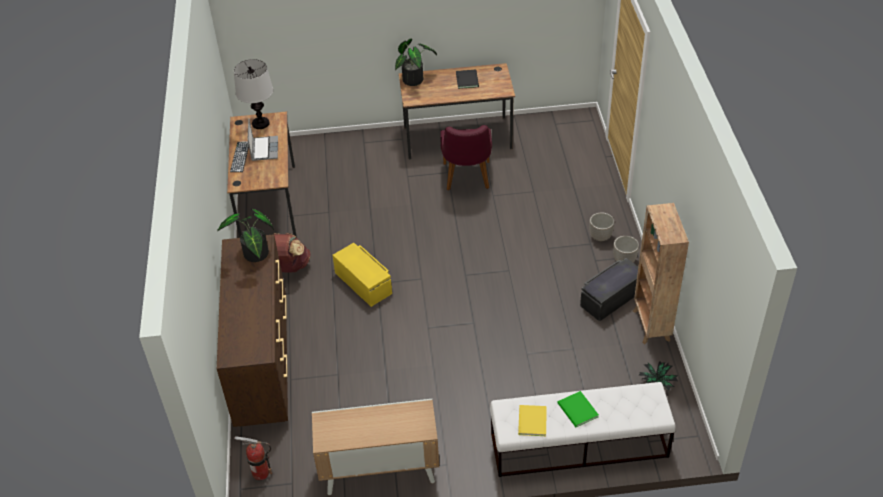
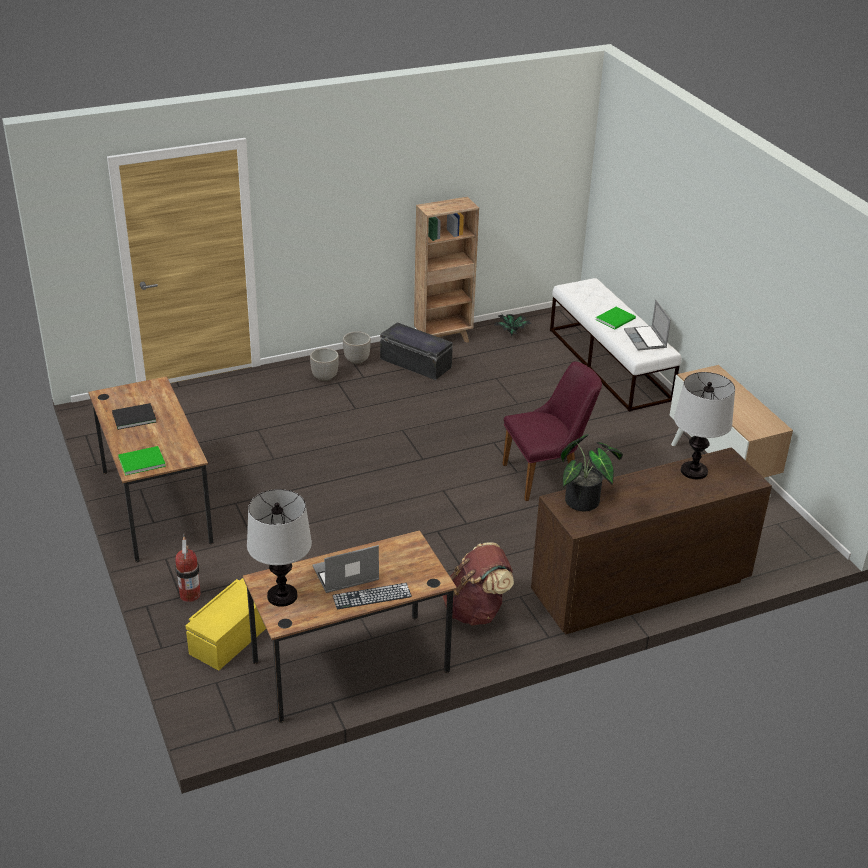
camera: 110 degrees left, 10 degrees down
fire extinguisher [234,436,272,480] -> fire extinguisher moved to [175,534,201,602]
yellow storage box [332,243,392,307] -> yellow storage box moved to [185,578,266,671]
potted plant [395,38,437,86] -> green book [118,446,166,476]
purple chair [440,125,492,191] -> purple chair moved to [502,361,602,501]
yellow book [518,405,547,436] -> laptop [624,300,671,351]
none -> table lamp [674,372,735,479]

